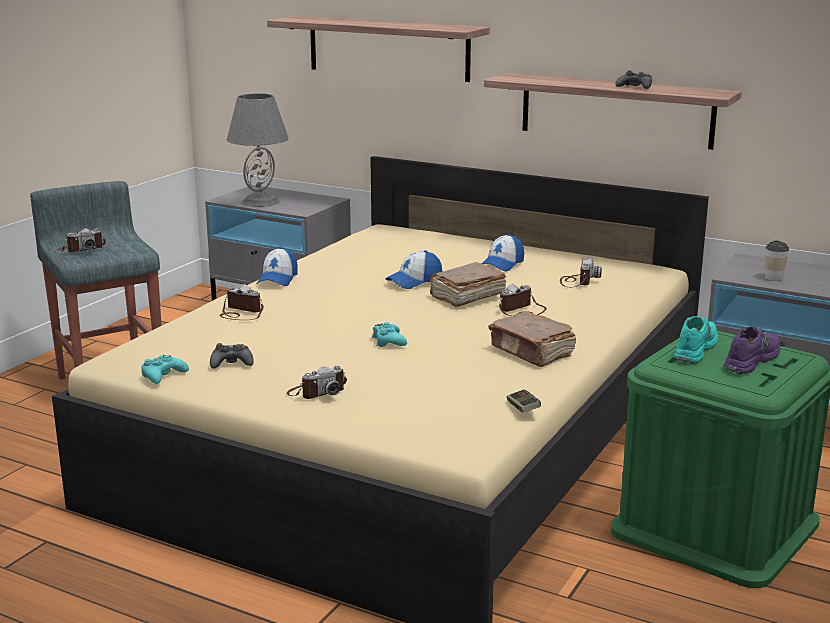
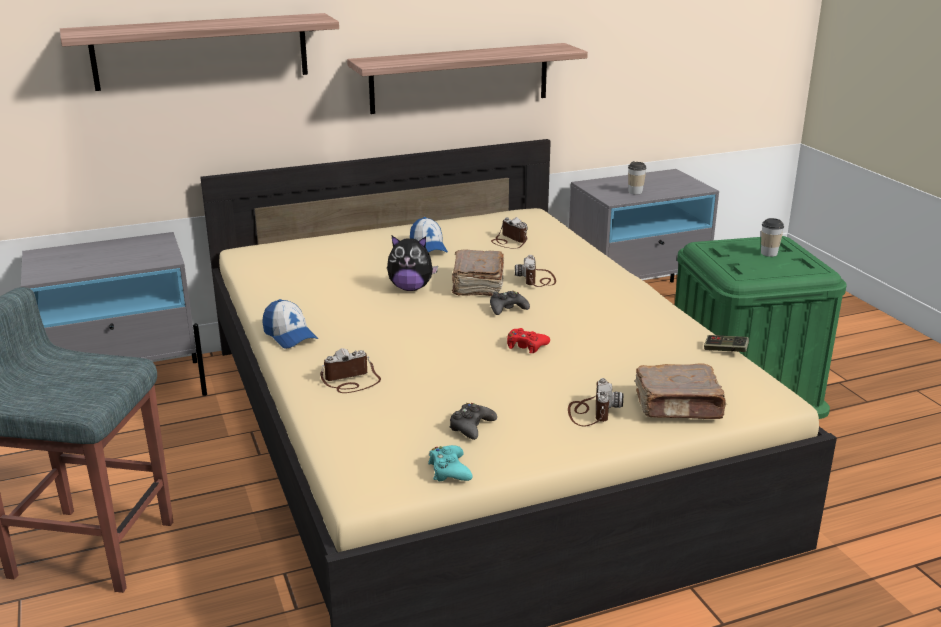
camera: 50 degrees left, 5 degrees up
camera [58,228,106,252] -> none
grey table lamp [227,93,289,207] -> none
turquoise game controller [372,322,407,347] -> red game controller [507,328,550,353]
cap [386,250,442,289] -> plush toy [387,236,438,291]
brown book [489,312,576,367] -> brown book moved to [635,363,727,419]
black game controller [615,70,652,89] -> black game controller moved to [490,291,530,315]
turquoise shoe [674,316,718,364] -> none
purple shoe [724,326,781,374] -> cup [761,218,784,257]

